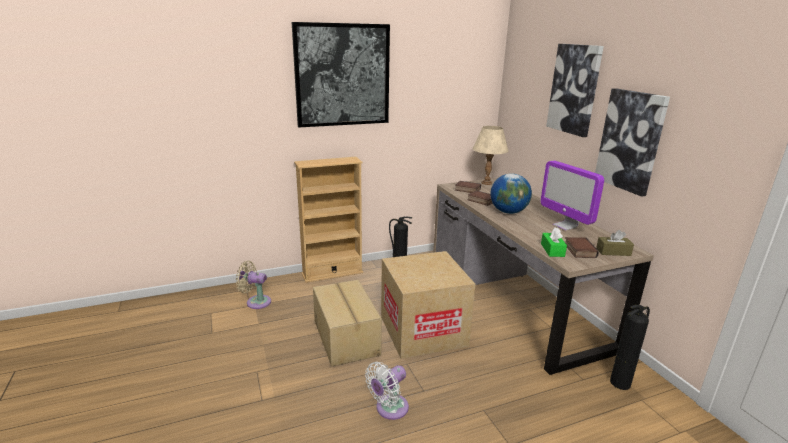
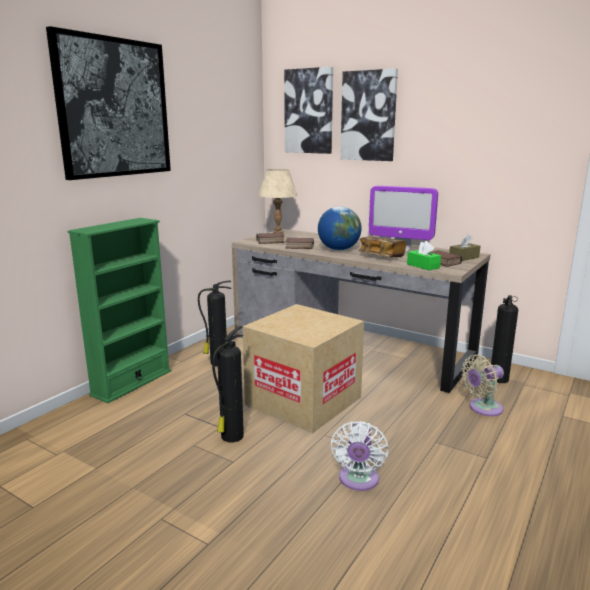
camera: 35 degrees left, 5 degrees down
beige fan [236,261,271,309] -> beige fan moved to [461,355,504,416]
beige bookcase [294,157,363,283] -> green bookcase [68,218,171,403]
cardboard box [313,280,382,367] -> fire extinguisher [212,326,244,442]
picture [595,88,670,197] -> picture moved to [284,67,333,154]
none -> book [358,236,406,257]

